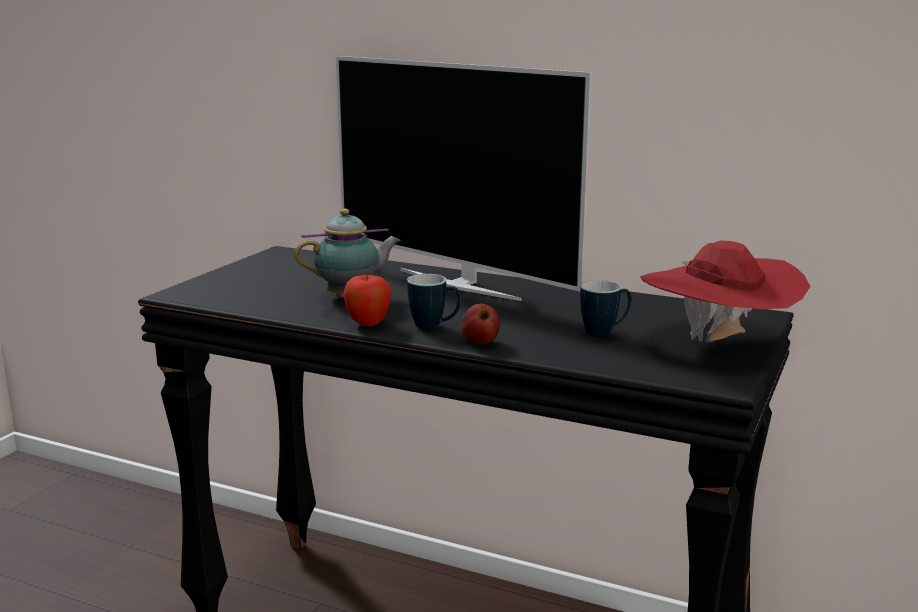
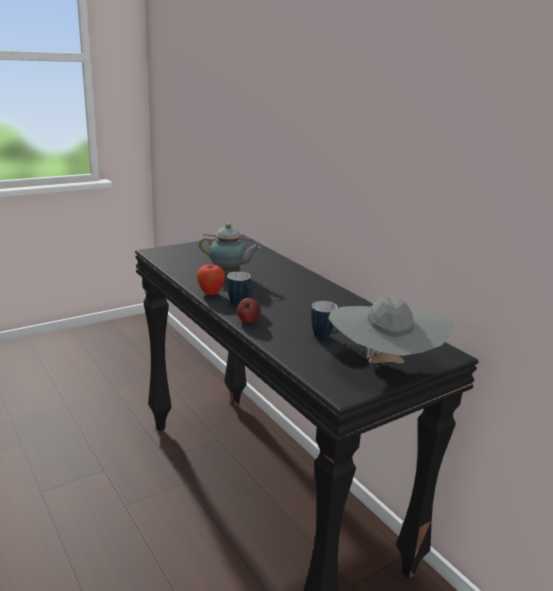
camera: 30 degrees right, 5 degrees up
television [336,56,592,301] -> none
red hat [640,241,811,342] -> grey hat [328,296,453,363]

